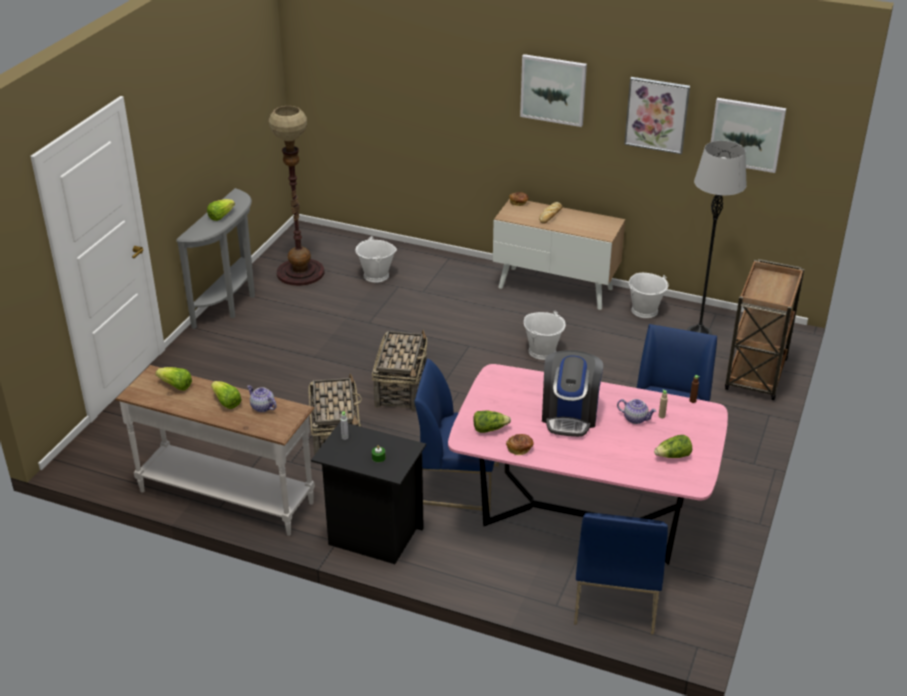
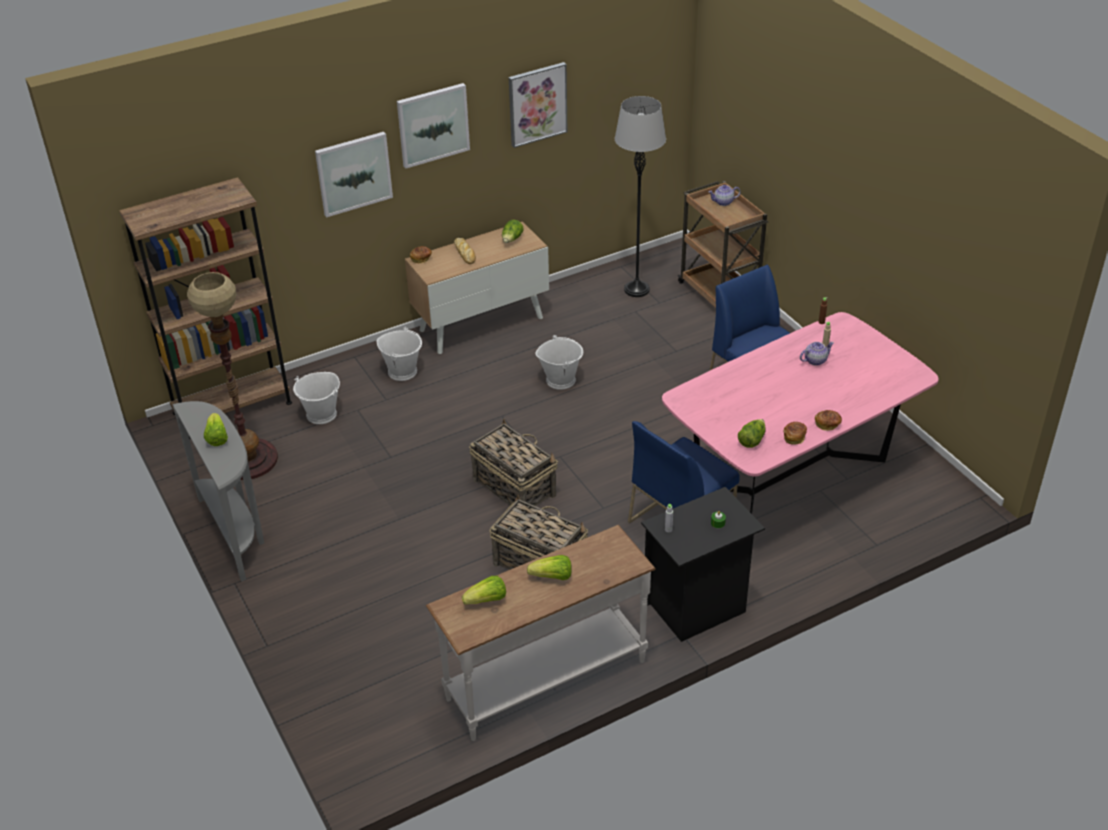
camera: 50 degrees left, 5 degrees up
teapot [247,385,277,412] -> teapot moved to [708,185,741,206]
coffee machine [542,350,603,437] -> none
blue chair [574,513,668,635] -> none
white bucket [629,273,669,318] -> white bucket moved to [377,327,422,381]
lettuce [654,435,692,458] -> lettuce moved to [502,220,524,243]
picture [711,98,786,173] -> picture moved to [315,132,393,217]
none -> brown bookcase [119,177,292,439]
none -> bread [815,410,842,431]

